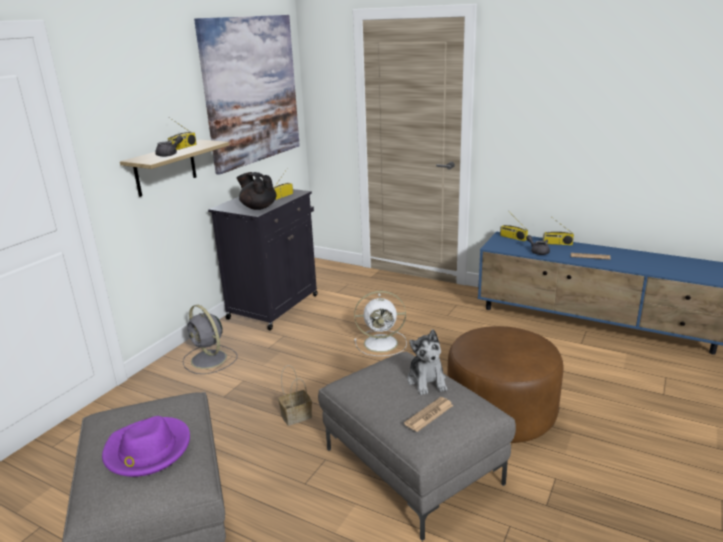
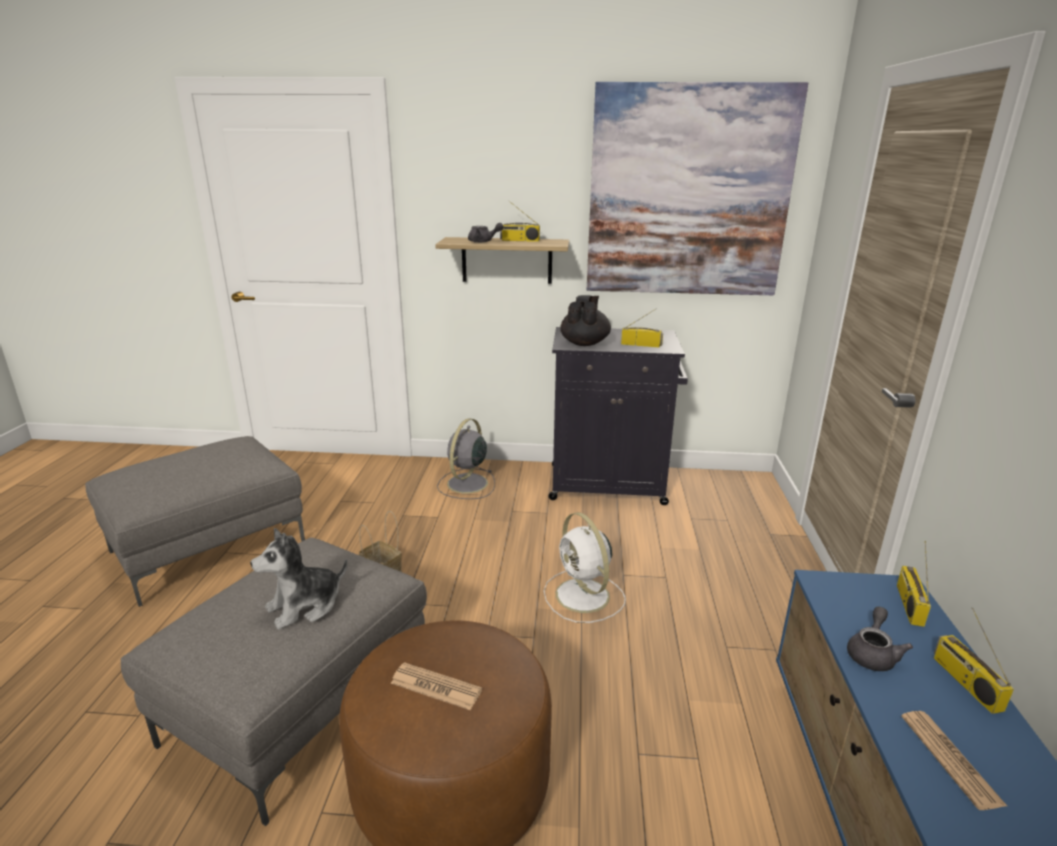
camera: 65 degrees right, 0 degrees up
purple hat [102,416,190,477] -> none
newspaper [404,397,453,432] -> newspaper moved to [391,662,482,710]

